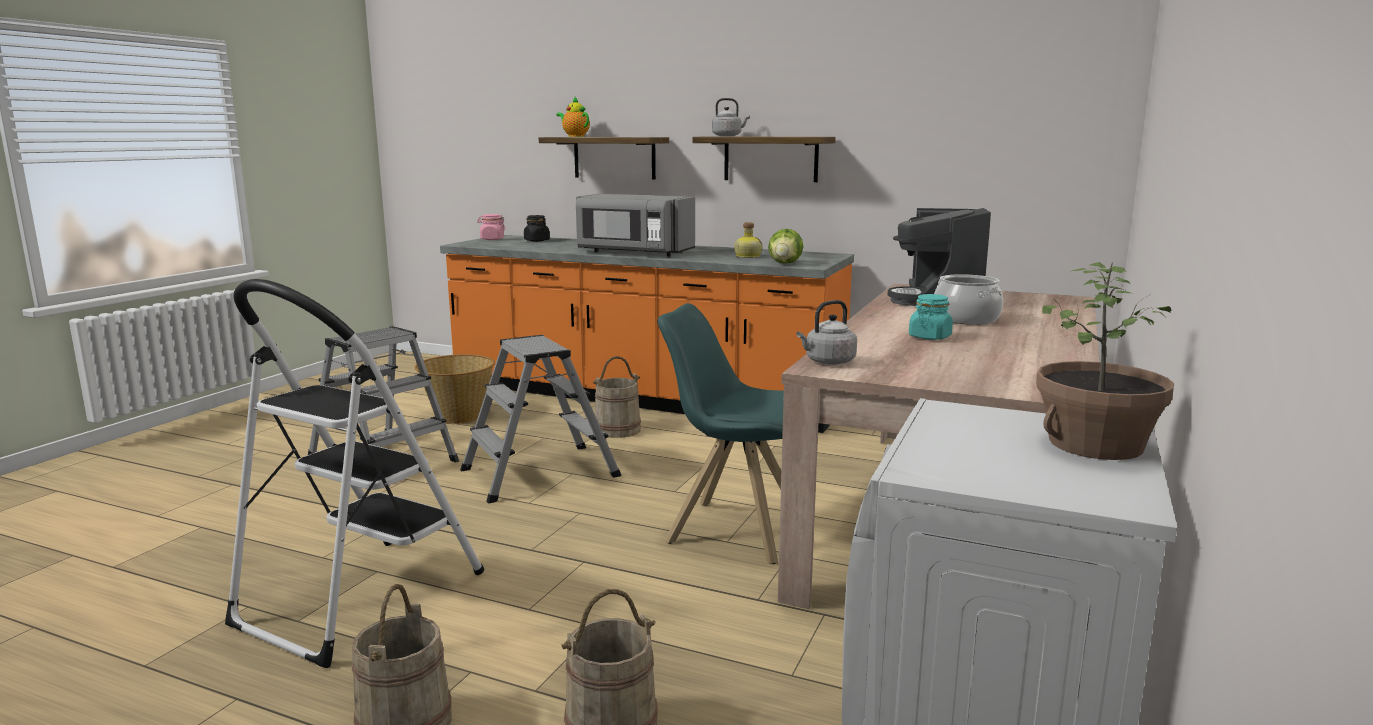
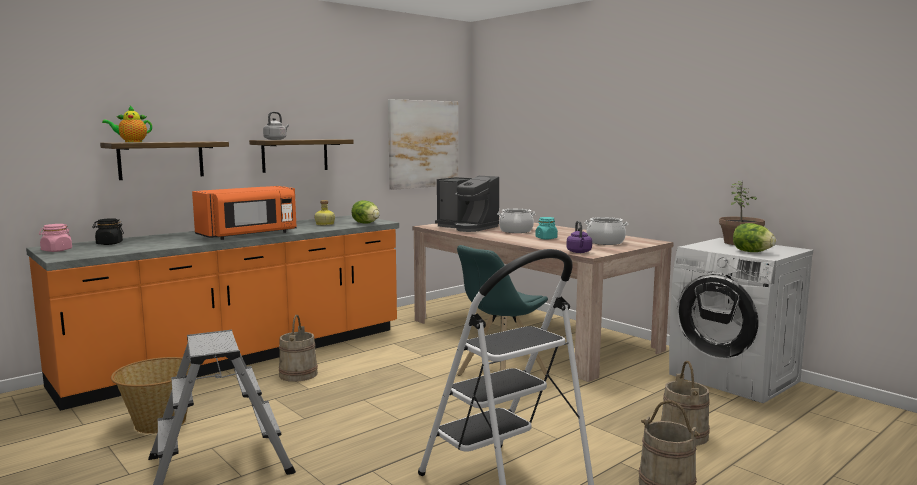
camera: 65 degrees left, 5 degrees down
grey step ladder [460,335,622,503] -> none
grey microwave [576,194,695,257] -> orange microwave [192,186,297,240]
grey kettle [796,300,857,365] -> purple kettle [566,221,592,253]
none -> picture [388,99,458,190]
none -> cooking pot [585,217,628,245]
none -> lettuce [733,223,776,252]

